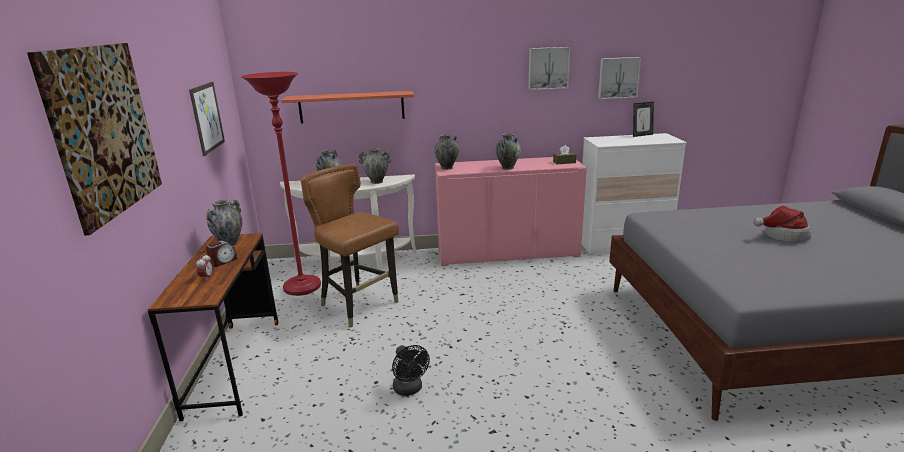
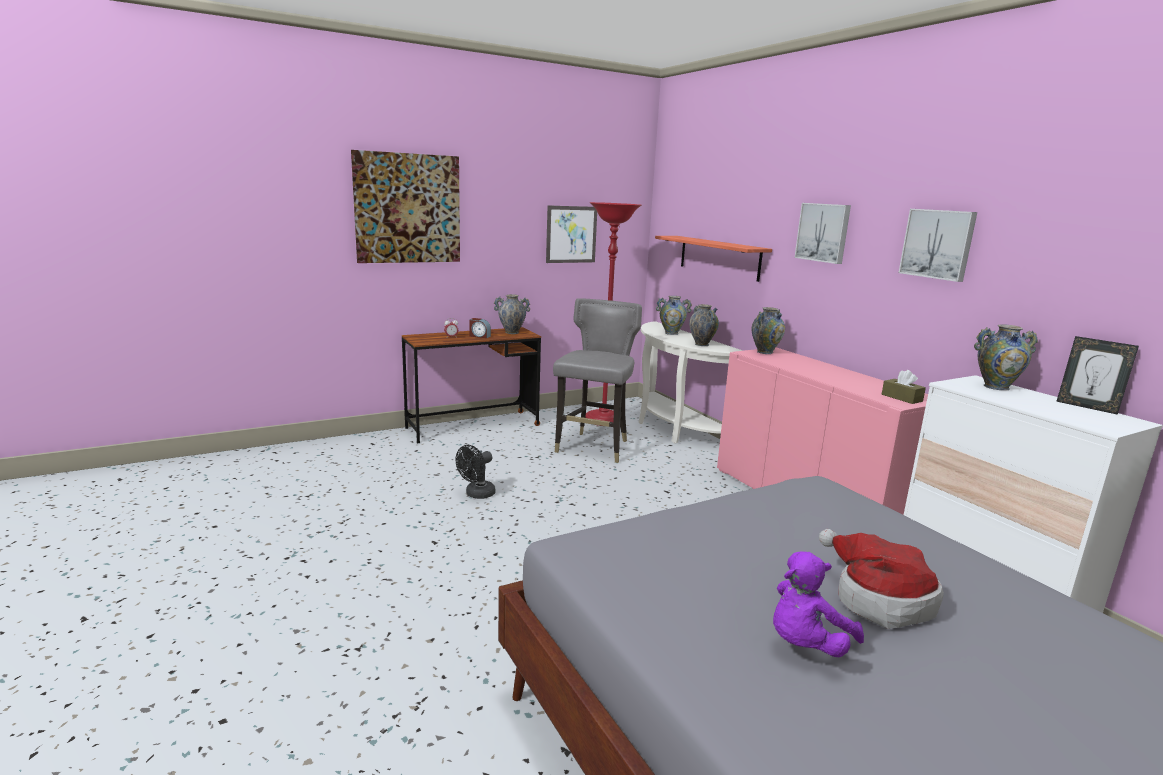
camera: 65 degrees right, 5 degrees down
brown chair [301,164,399,328] -> grey chair [553,299,642,463]
vase [496,133,521,170] -> vase moved to [974,324,1038,390]
picture [598,57,641,99] -> picture moved to [794,203,851,264]
none -> purple plush toy [773,551,864,657]

